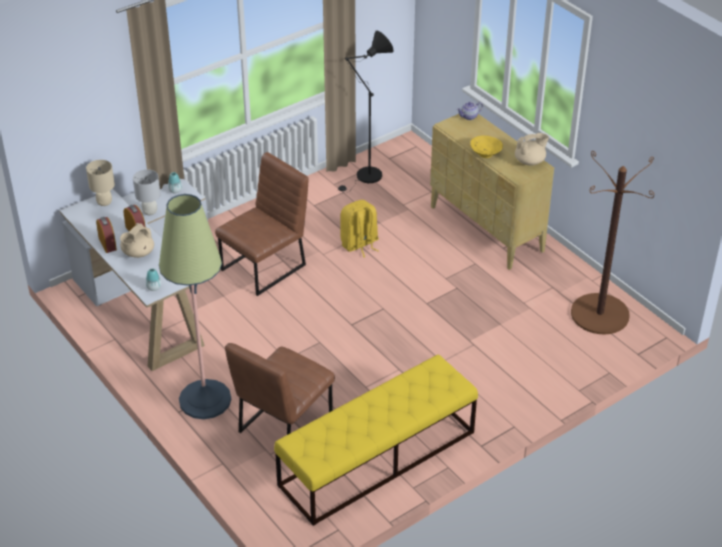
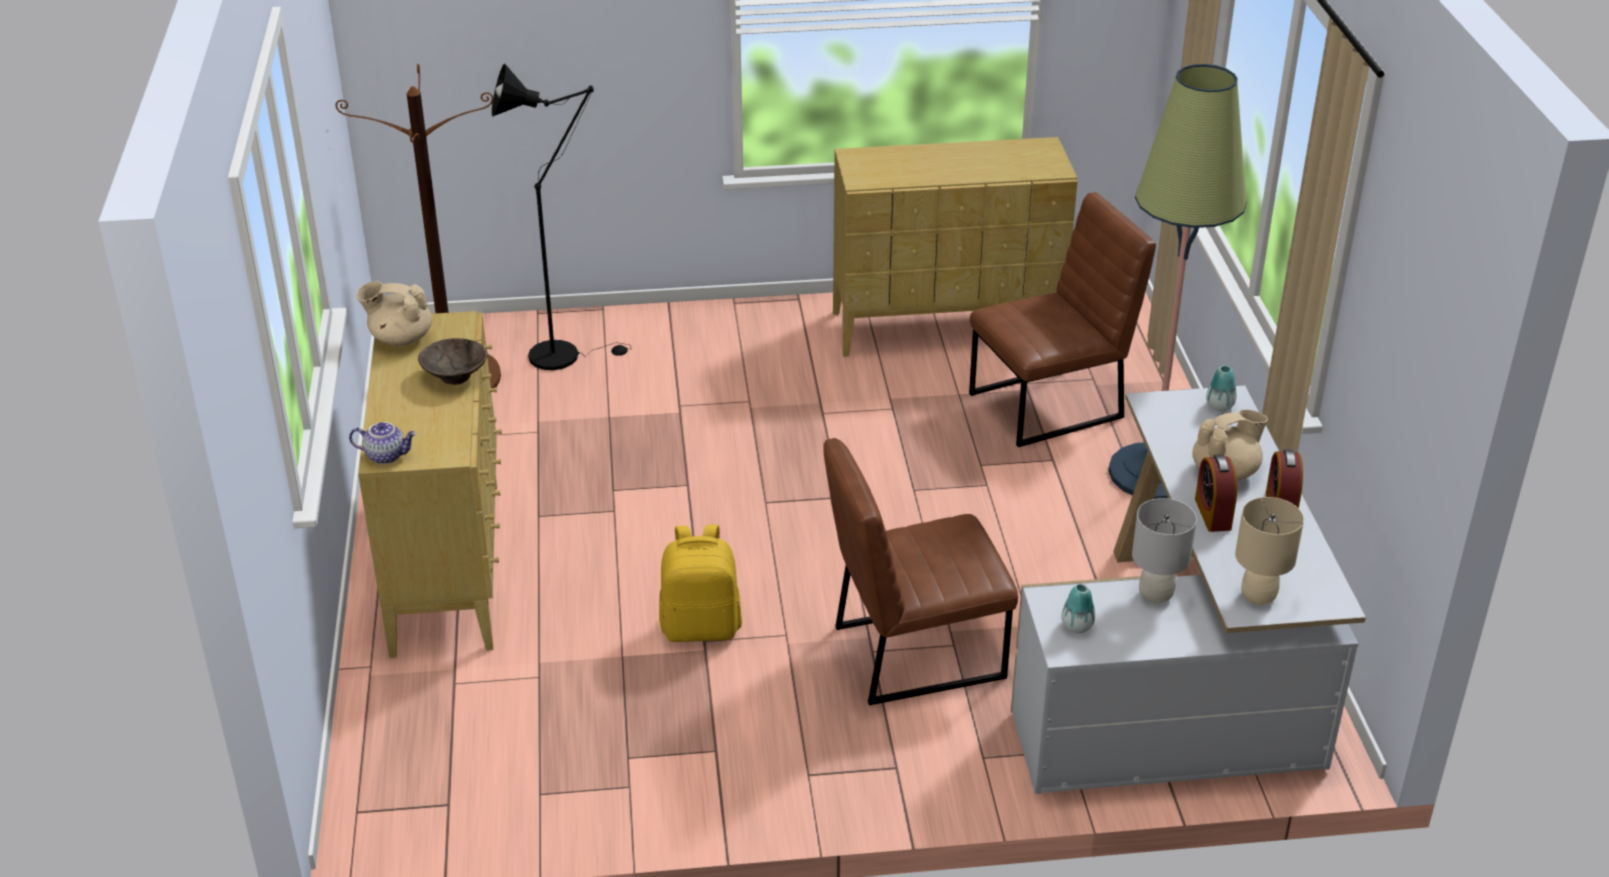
camera: 150 degrees left, 5 degrees down
yellow bench [274,354,478,526] -> beige dresser [833,137,1078,357]
black floor lamp [338,31,394,193] -> black floor lamp moved to [492,64,631,370]
yellow bowl [470,135,503,158] -> brown bowl [418,338,488,385]

